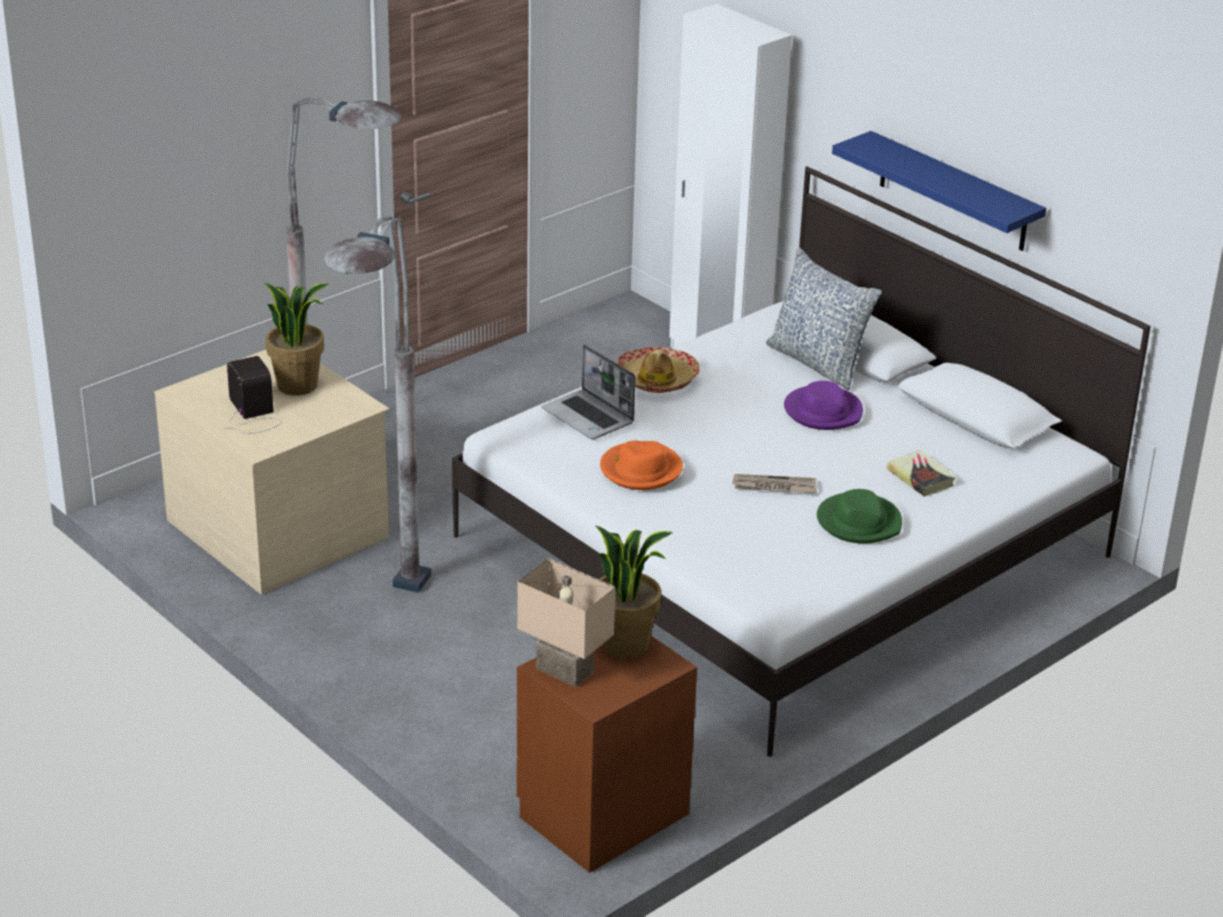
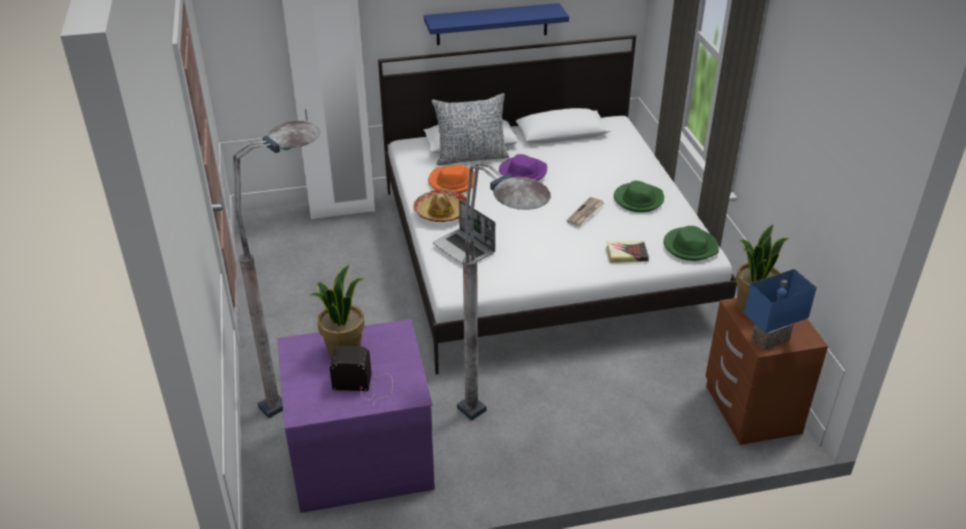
camera: 60 degrees left, 5 degrees up
beige dresser [154,350,389,595] -> purple dresser [277,319,435,513]
beige table lamp [517,558,615,687] -> blue table lamp [744,269,817,350]
laptop [542,344,636,439] -> laptop turned 60 degrees clockwise [432,200,495,264]
orange hat [600,440,683,490] -> orange hat moved to [428,164,475,193]
book [887,450,956,496] -> book moved to [606,241,649,263]
none -> green hat [664,226,719,261]

